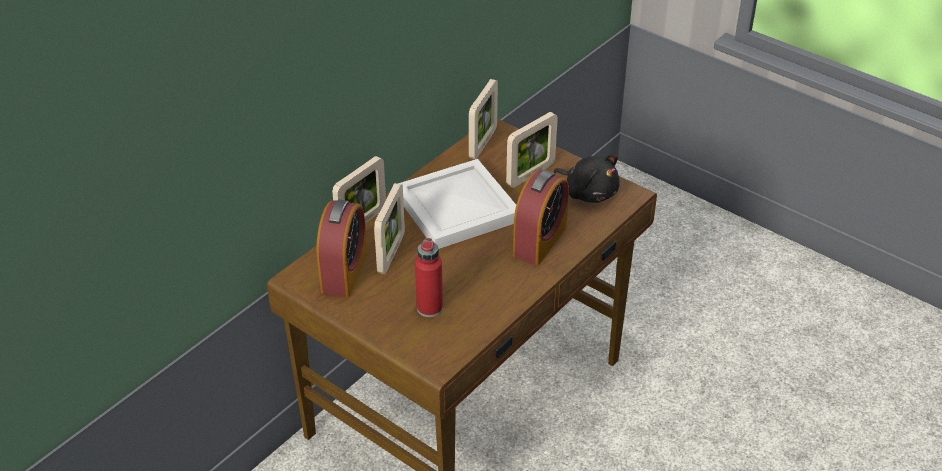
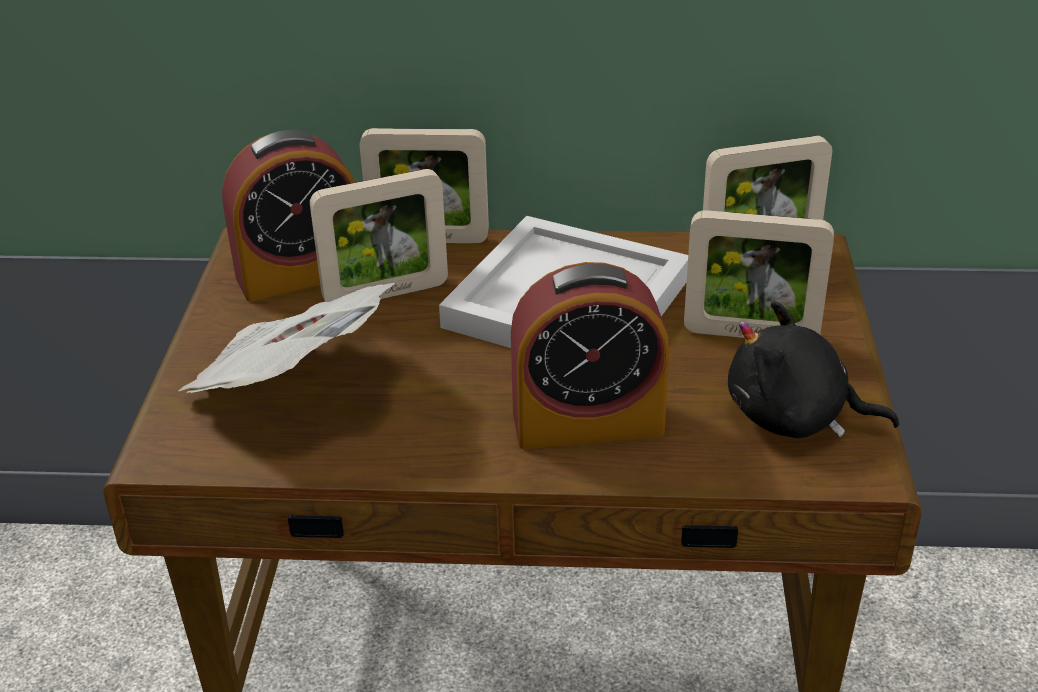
camera: 55 degrees right, 5 degrees down
red bottle [415,238,443,317] -> newspaper [178,283,395,393]
black plush toy [553,155,620,203] -> black plush toy turned 105 degrees clockwise [728,301,899,438]

